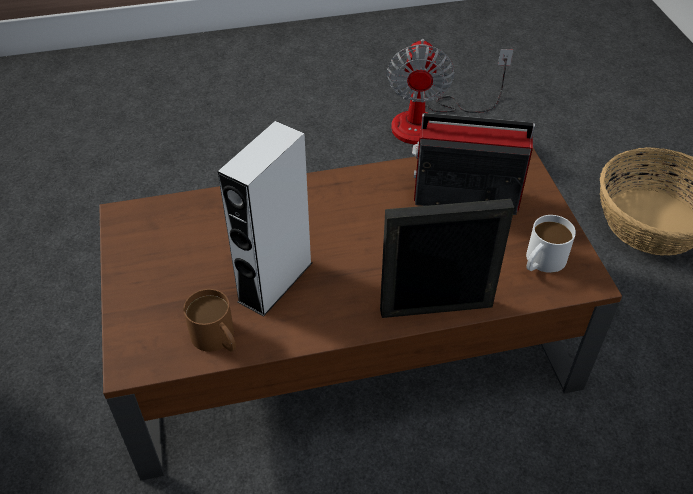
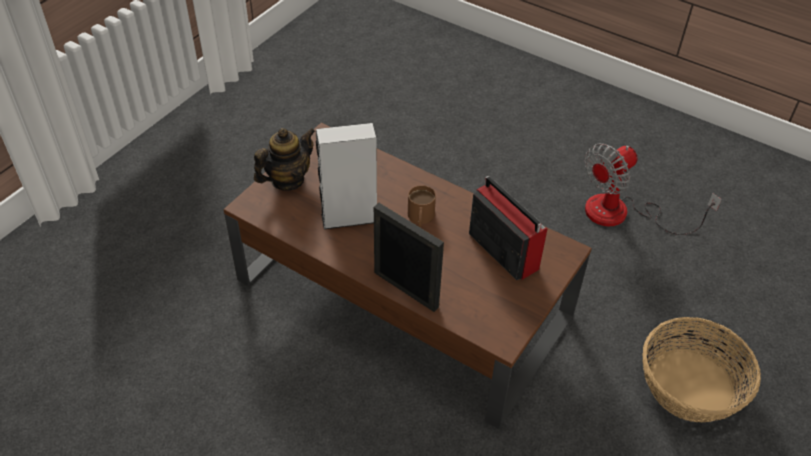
camera: 45 degrees right, 0 degrees up
brown mug [183,289,236,352] -> brown mug moved to [408,185,436,227]
white mug [526,215,576,273] -> none
none -> teapot [254,128,315,190]

